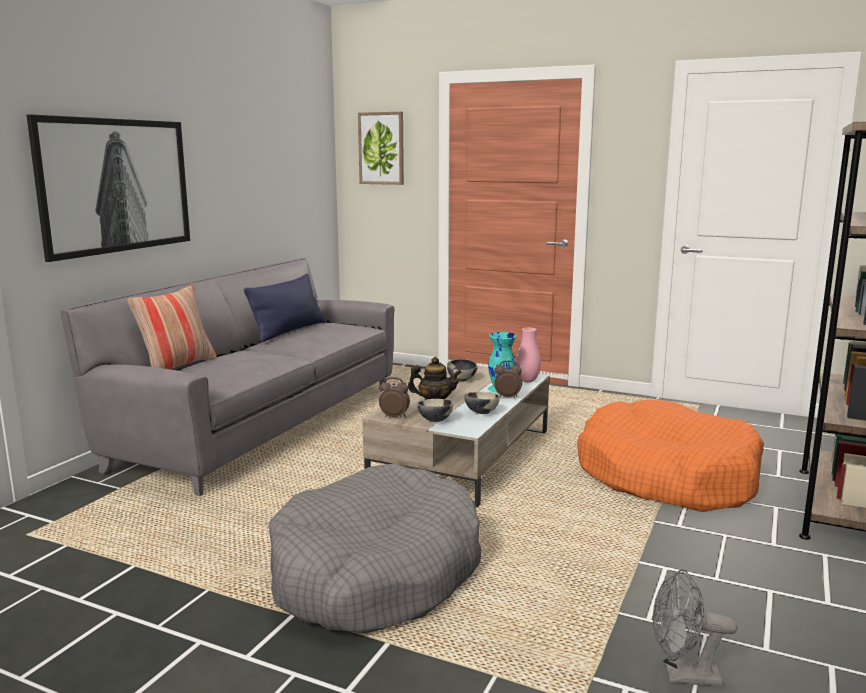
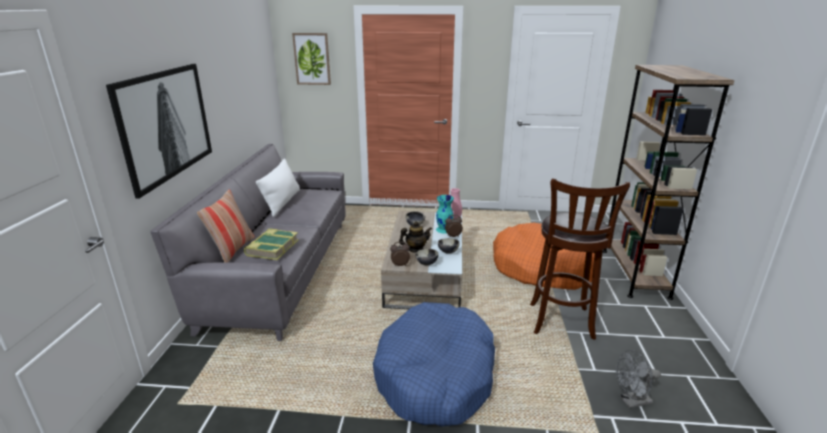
camera: 20 degrees left, 10 degrees up
blue pillow [244,273,324,343] -> white pillow [256,158,300,217]
grey dog bed [269,463,482,633] -> blue dog bed [373,302,495,427]
none -> book [244,228,299,260]
none -> brown stool [530,178,630,340]

